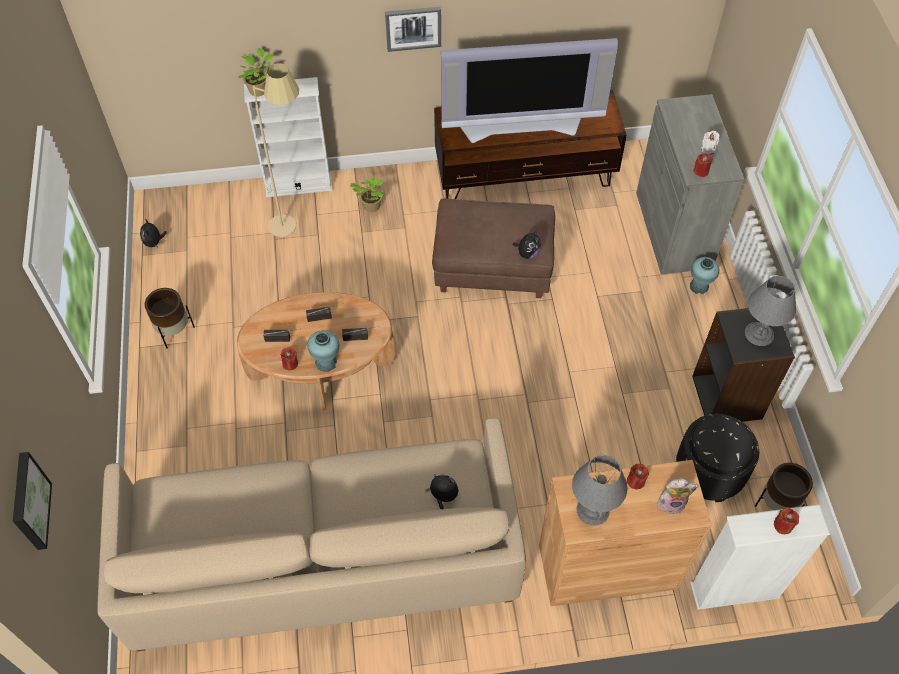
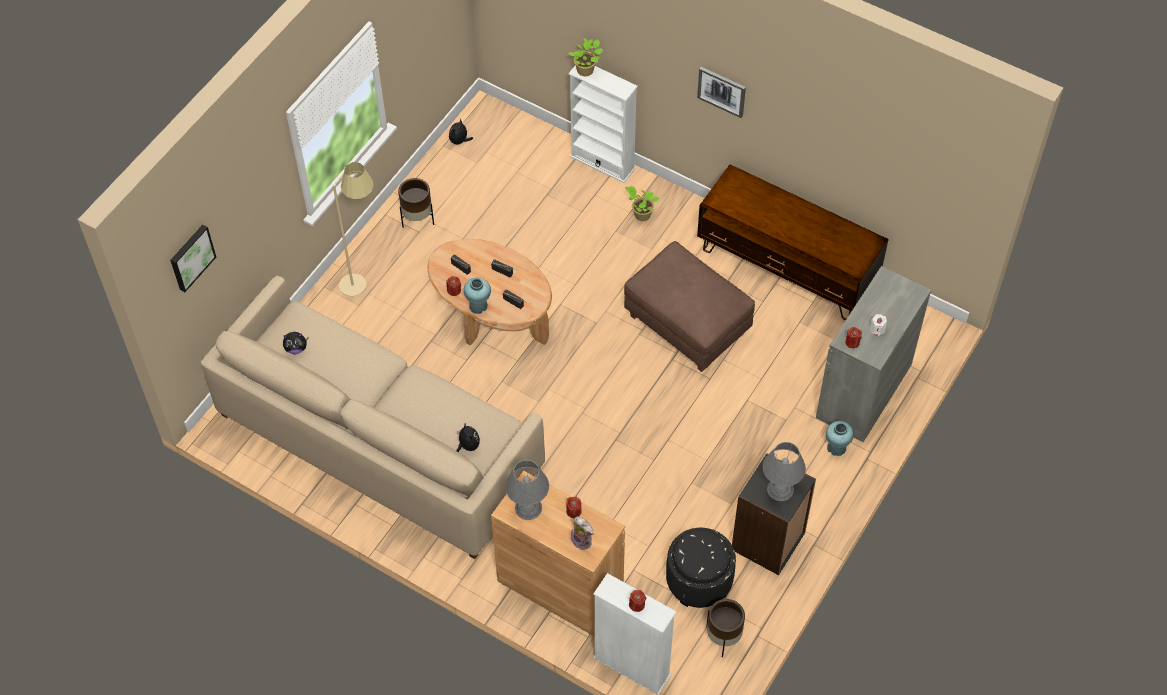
camera: 40 degrees right, 0 degrees up
beige floor lamp [252,63,299,237] -> beige floor lamp moved to [333,162,374,296]
television [441,38,618,143] -> none
plush toy [513,231,541,259] -> plush toy moved to [283,332,308,354]

